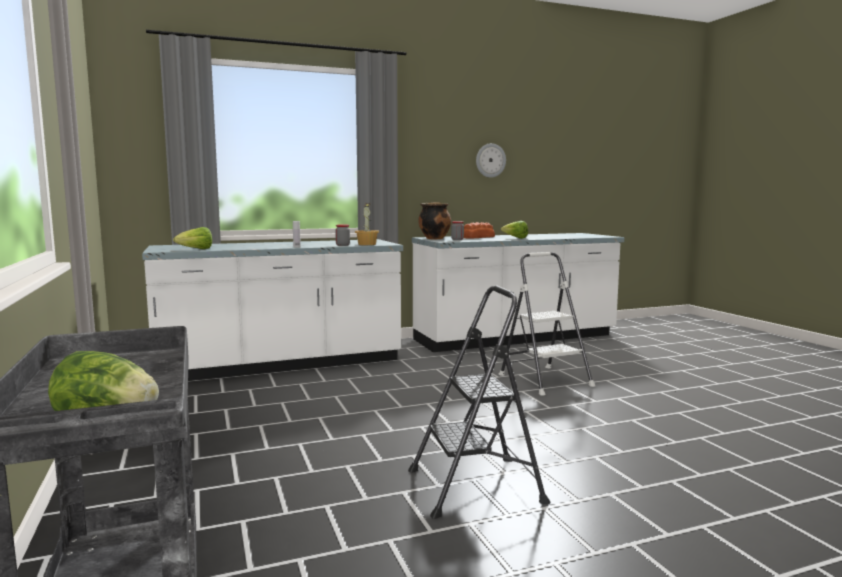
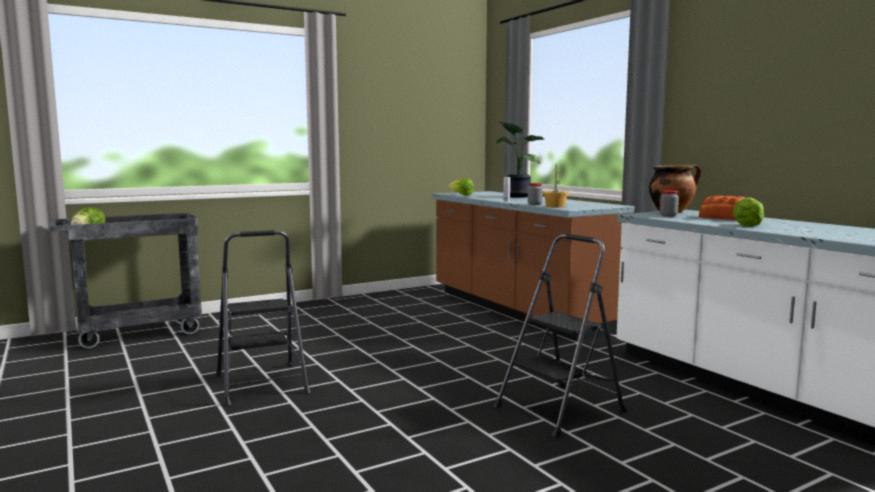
camera: 80 degrees right, 0 degrees up
white counter [142,239,403,381] -> brown counter [432,191,634,342]
wall clock [476,143,506,178] -> none
white step ladder [498,252,595,395] -> black step ladder [493,234,627,437]
none -> potted plant [497,122,544,198]

